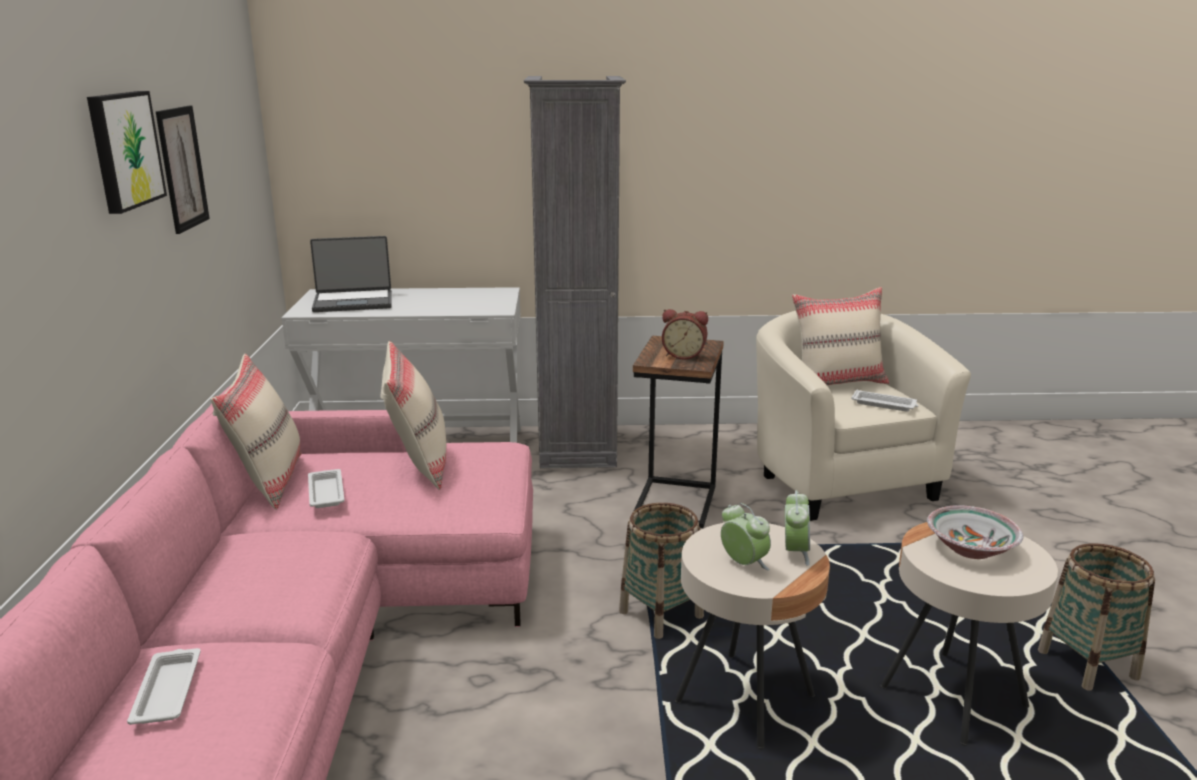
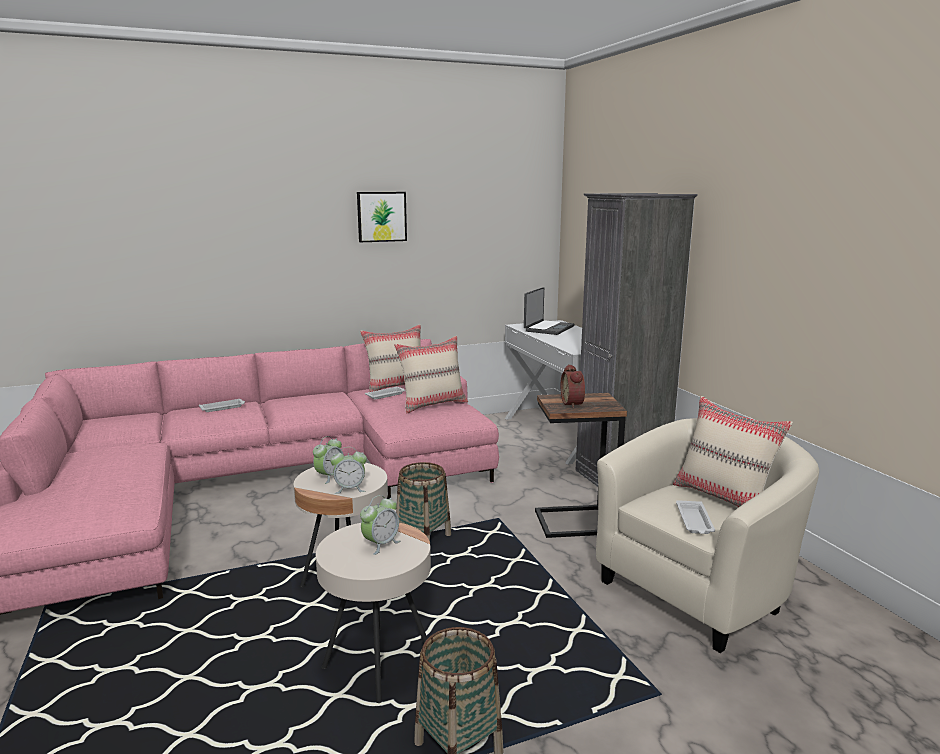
camera: 70 degrees right, 5 degrees down
picture [156,106,210,234] -> none
laptop [310,236,392,312] -> laptop turned 120 degrees counterclockwise [524,287,575,335]
bowl [927,505,1023,559] -> alarm clock [360,495,400,555]

